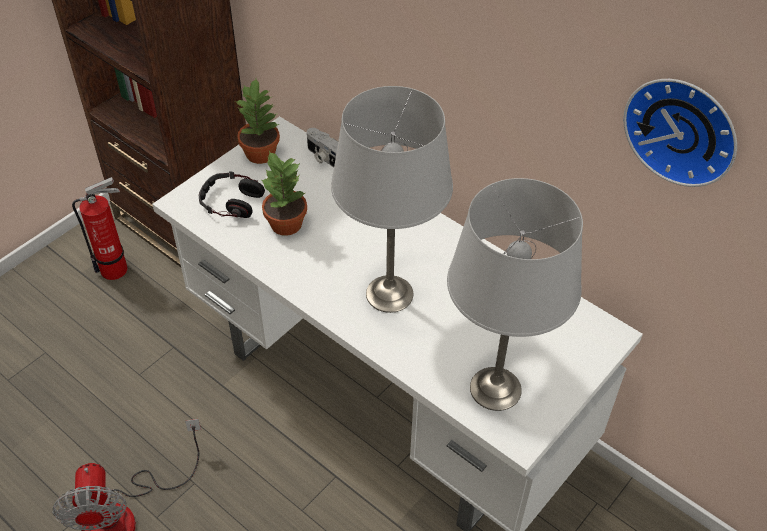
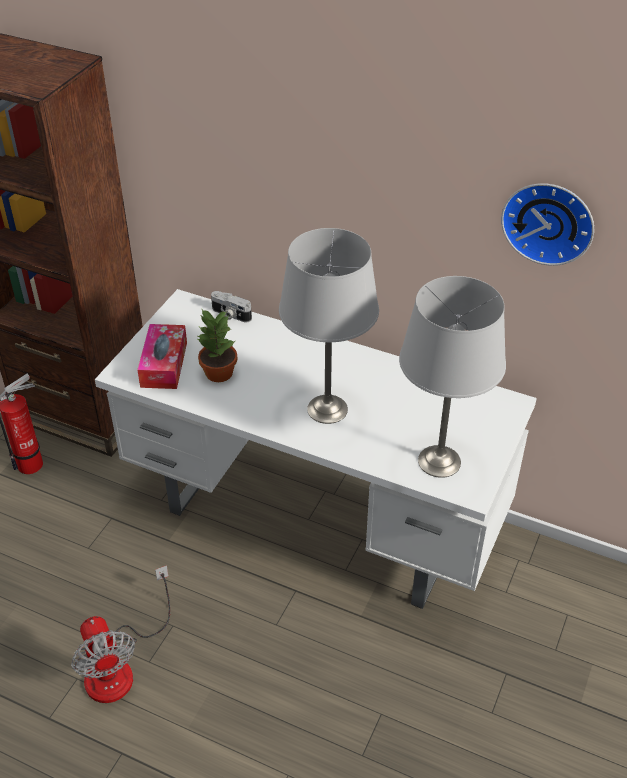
camera: 15 degrees left, 5 degrees down
headphones [199,171,265,218] -> tissue box [137,324,187,389]
potted plant [235,79,280,164] -> none

